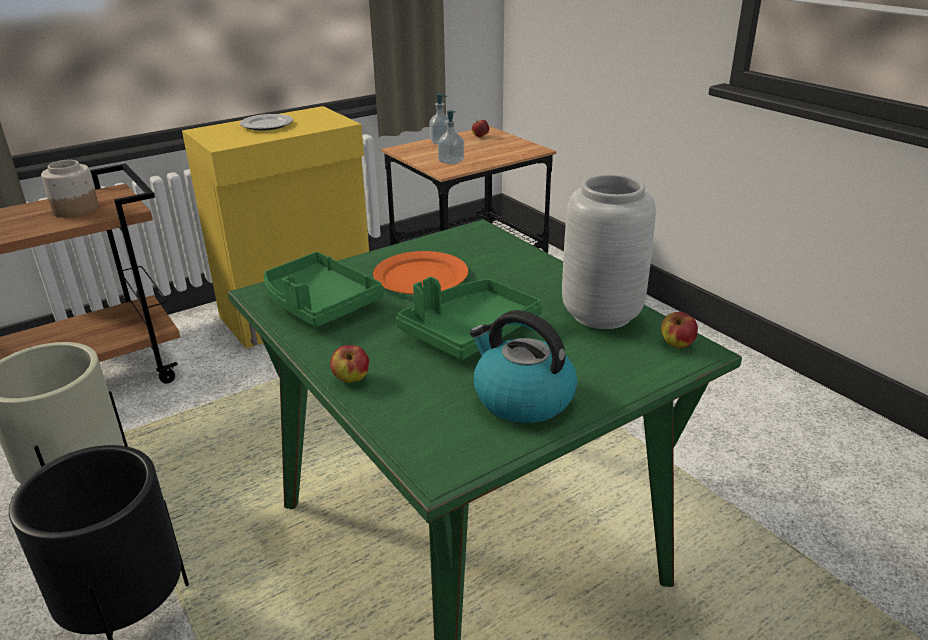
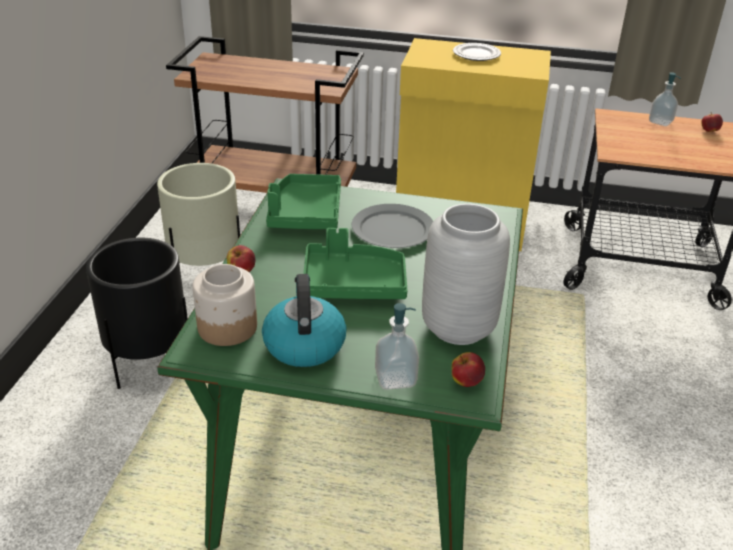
camera: 45 degrees right, 5 degrees up
jar [41,160,99,218] -> jar moved to [192,264,257,346]
orange plate [373,251,468,295] -> grey plate [352,204,433,248]
soap dispenser [438,110,464,165] -> soap dispenser moved to [375,303,419,390]

